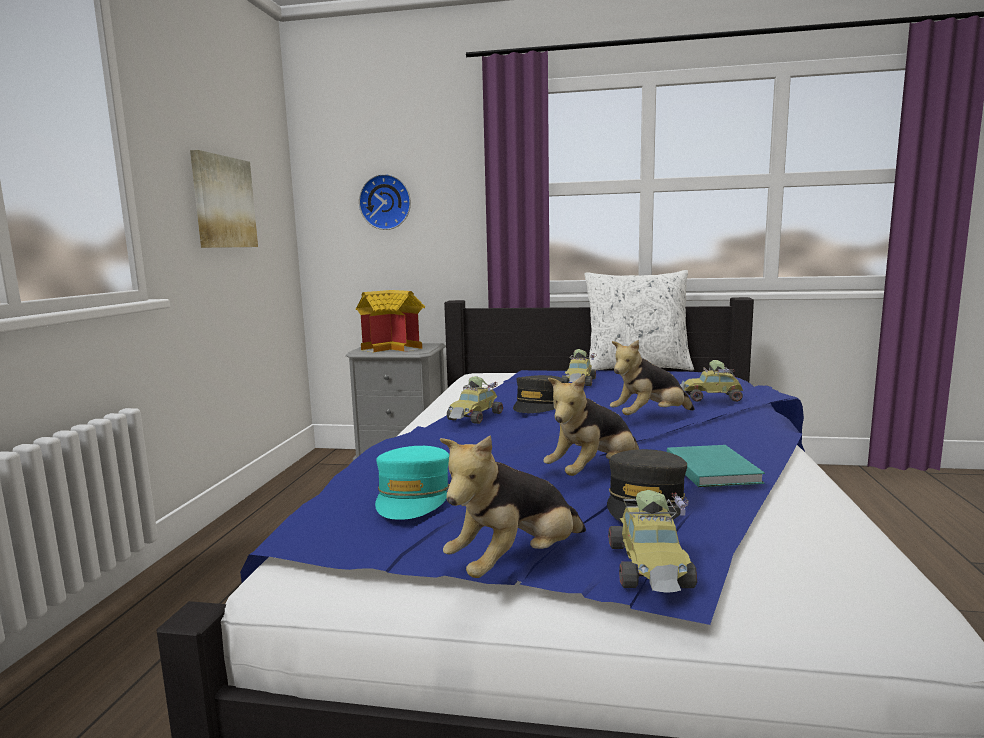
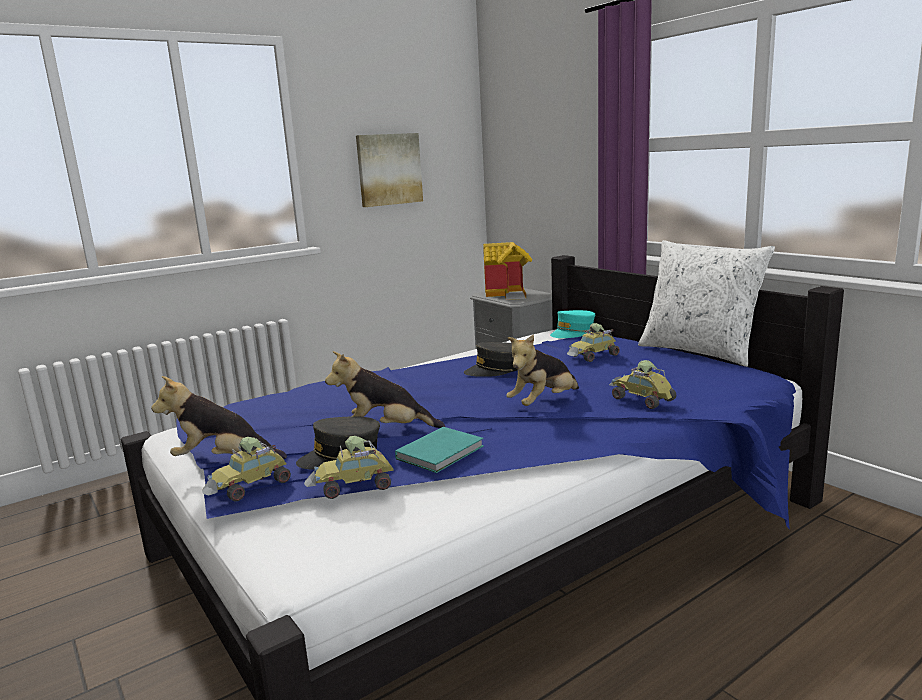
camera: 45 degrees right, 5 degrees up
wall clock [359,174,411,230] -> none
turquoise cap [375,446,450,520] -> turquoise cap moved to [550,310,595,338]
toy car [447,376,503,424] -> toy car moved to [304,436,394,499]
plush toy [610,340,694,415] -> plush toy turned 60 degrees counterclockwise [506,334,579,406]

